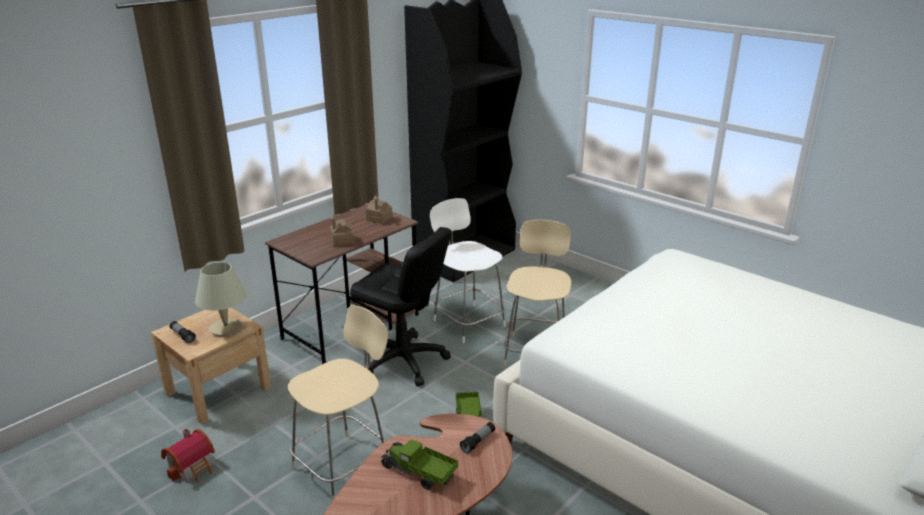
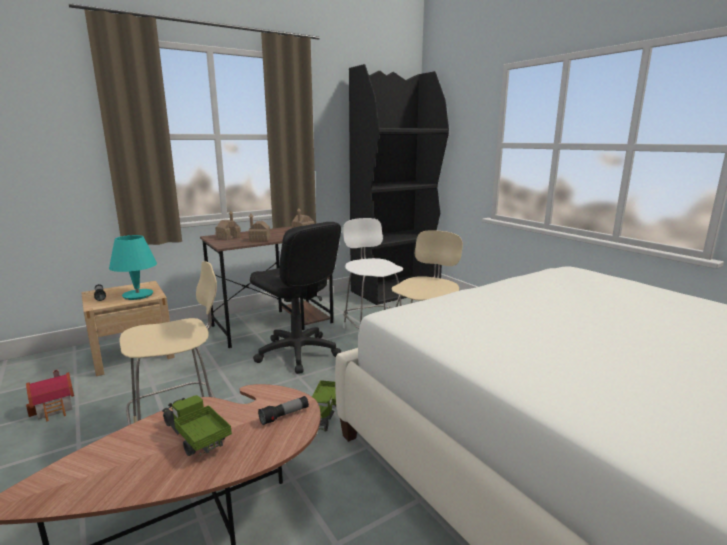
camera: 15 degrees right, 10 degrees down
beige table lamp [195,262,247,337] -> turquoise table lamp [109,235,157,300]
none -> toy house [215,211,241,240]

